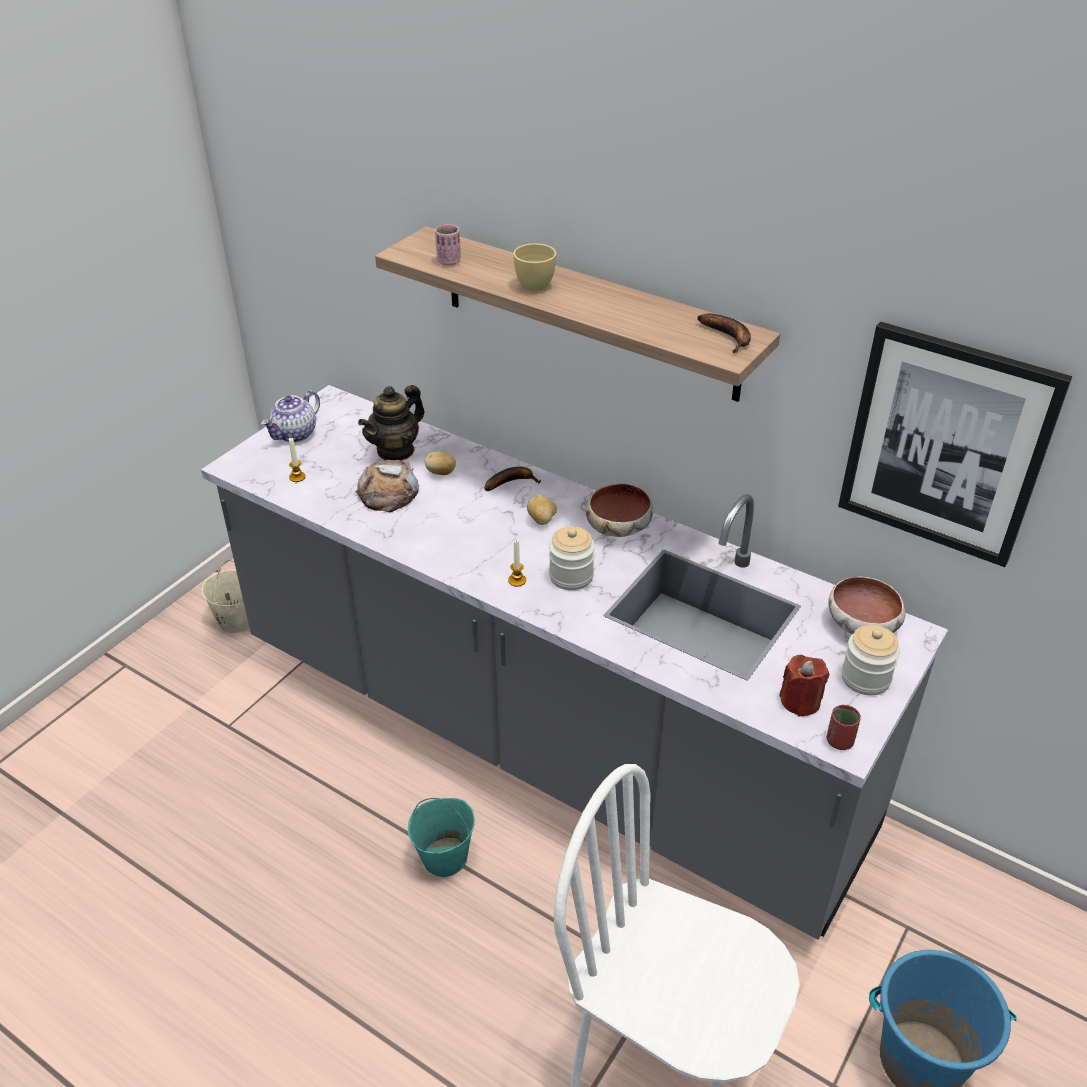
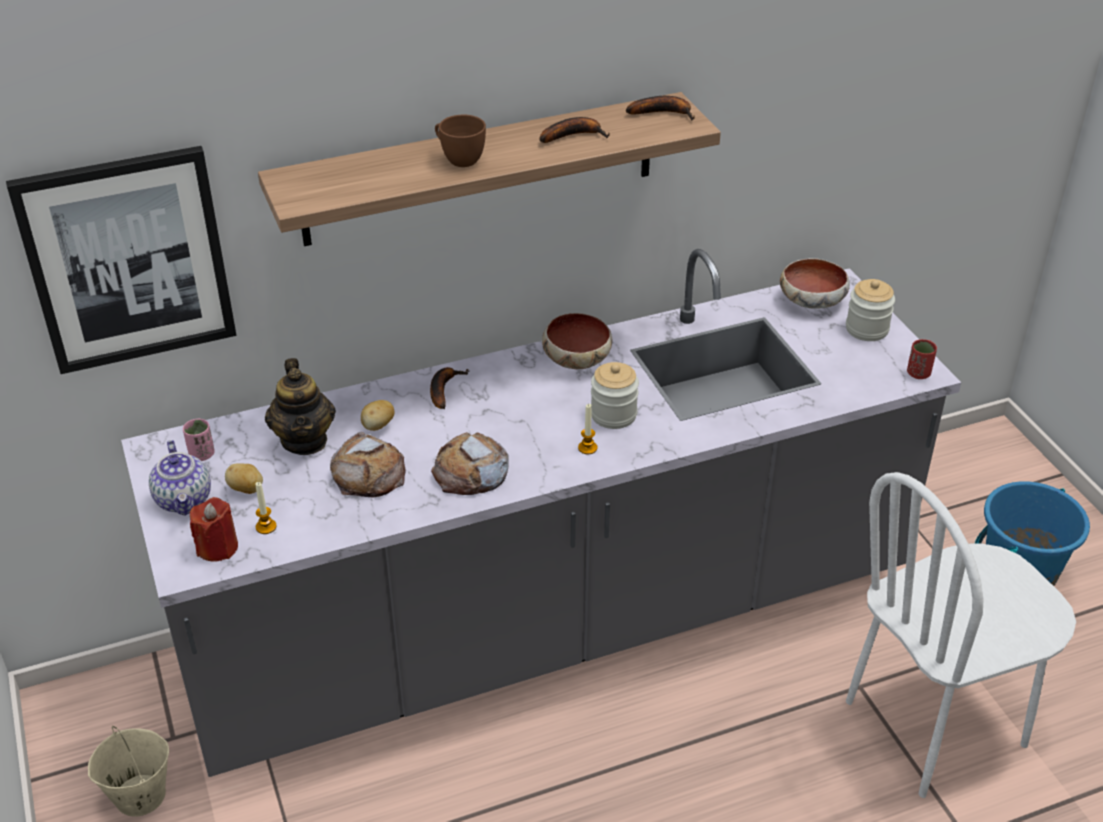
camera: 55 degrees left, 0 degrees up
turquoise bucket [408,798,475,877] -> none
pink cup [435,224,461,266] -> pink cup moved to [183,419,215,461]
yellow cup [513,243,556,291] -> brown cup [435,115,486,167]
potato [527,495,557,525] -> potato moved to [225,463,263,494]
red candle [779,655,829,717] -> red candle moved to [190,497,238,562]
picture [838,322,1072,567] -> picture moved to [6,146,236,374]
none -> bread [431,432,509,495]
none -> banana [540,117,610,143]

